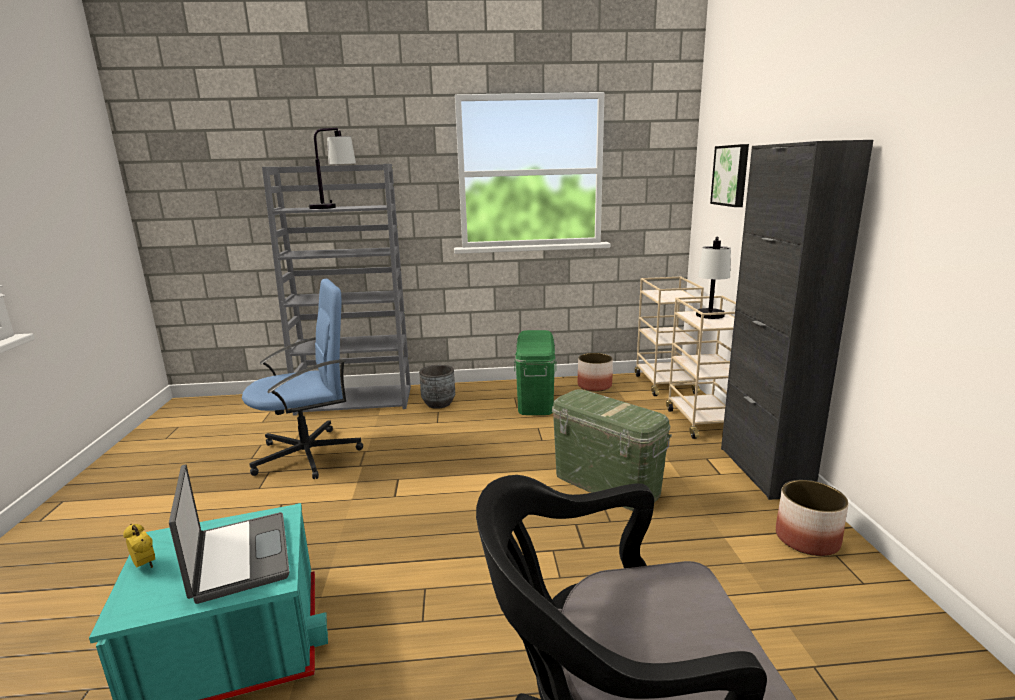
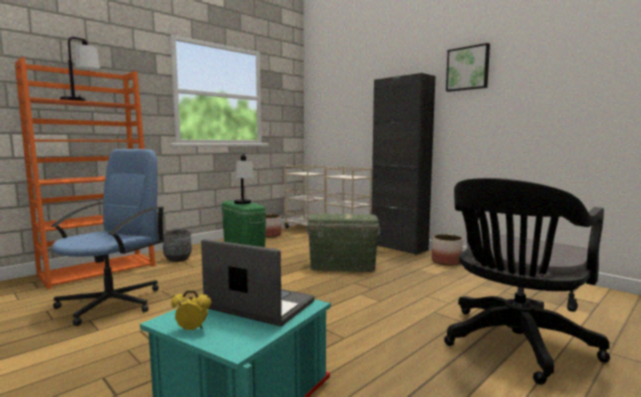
camera: 40 degrees left, 10 degrees down
grey bookcase [262,164,411,416] -> orange bookcase [15,57,156,289]
table lamp [696,236,731,319] -> table lamp moved to [234,155,254,204]
picture [710,144,749,207] -> picture moved to [446,43,490,92]

